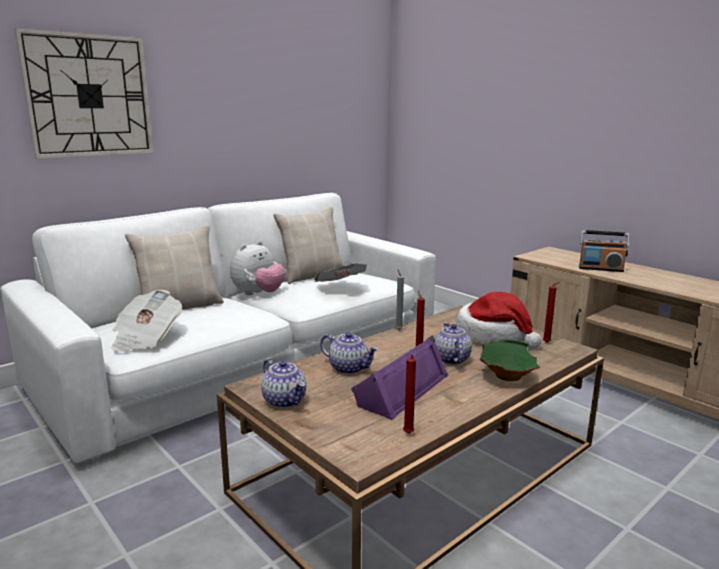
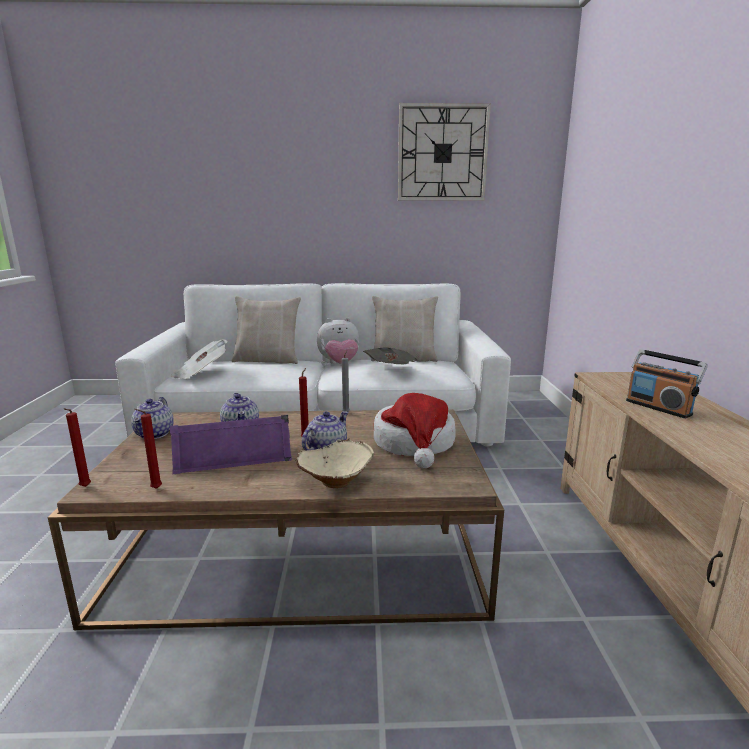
camera: 40 degrees right, 0 degrees up
wall clock [14,28,154,159] -> wall clock moved to [398,103,491,201]
green bowl [480,339,540,381] -> beige bowl [295,439,374,488]
red candle [543,282,560,343] -> red candle moved to [64,408,91,487]

